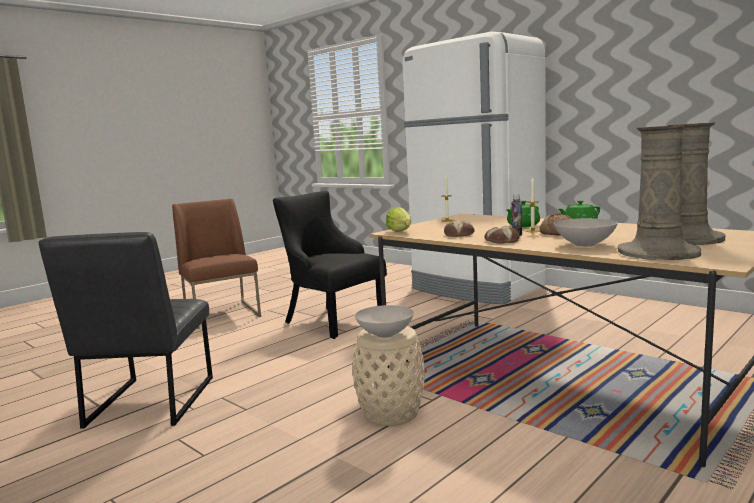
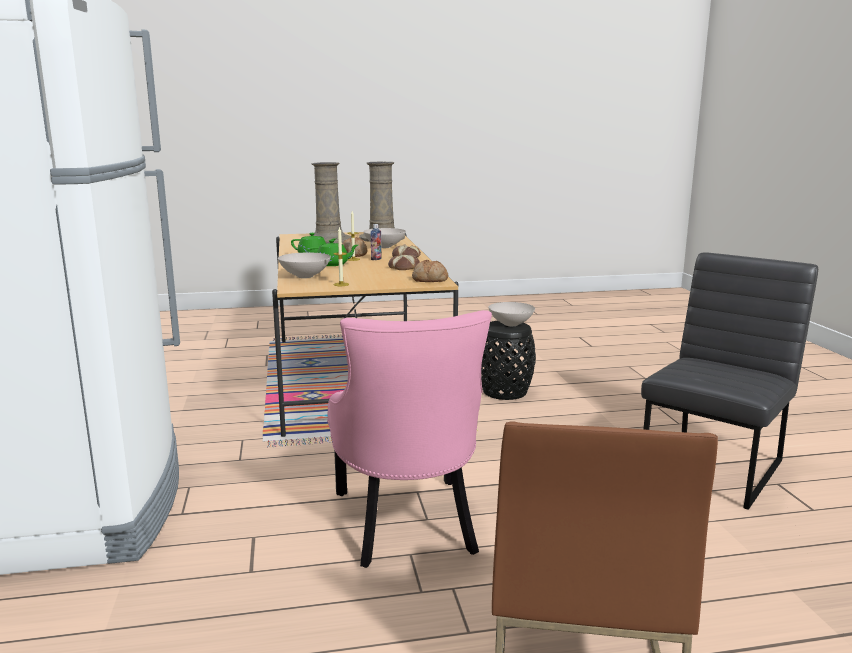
camera: 145 degrees left, 5 degrees up
black chair [273,191,387,339] -> pink chair [327,310,492,568]
beige stool [352,326,425,426] -> black stool [481,321,536,400]
lettuce [386,207,411,232] -> bread [412,260,448,282]
none -> white bowl [278,253,331,278]

